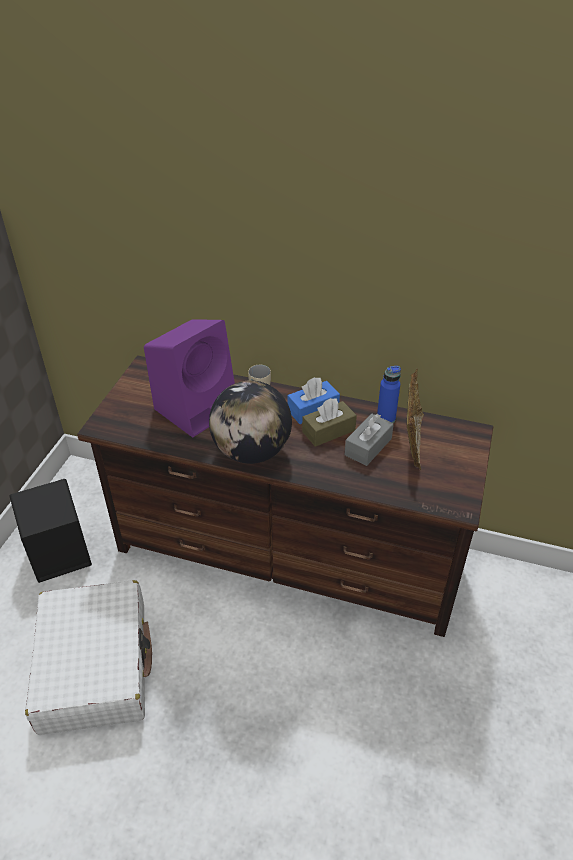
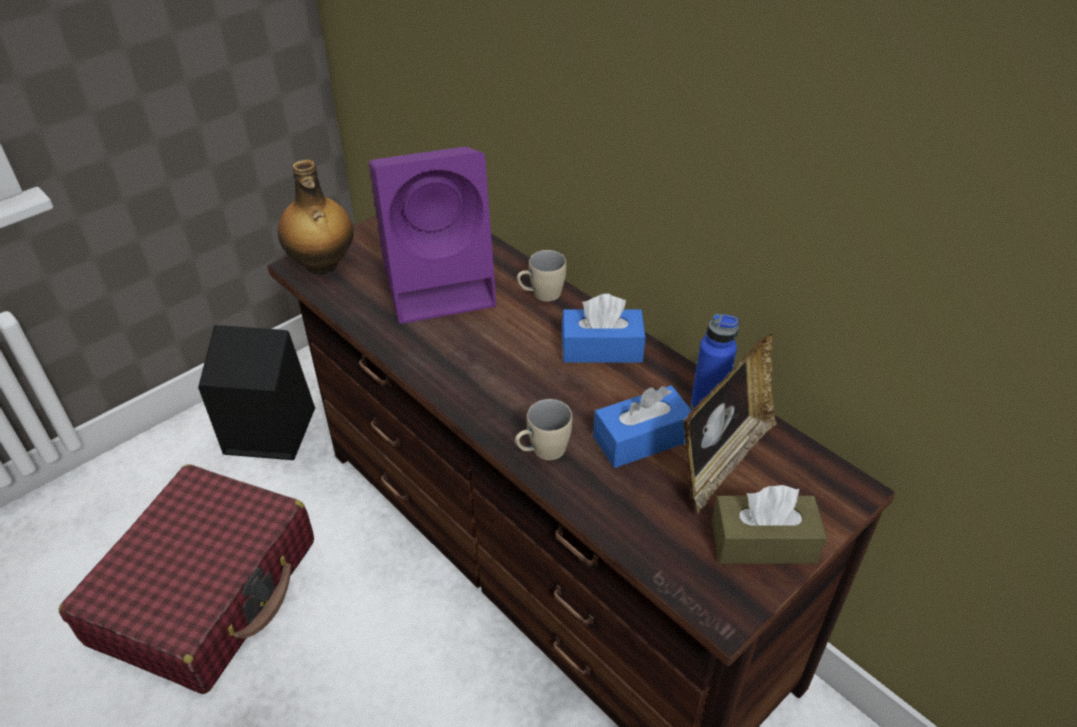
camera: 30 degrees right, 0 degrees up
white suitcase [25,580,152,735] -> red suitcase [59,464,314,694]
globe [209,380,292,464] -> none
brown tissue box [302,398,357,447] -> brown tissue box moved to [712,485,827,564]
grey tissue box [345,414,394,466] -> blue tissue box [593,385,692,468]
none -> bottle [278,160,354,275]
none -> beige mug [515,399,572,460]

